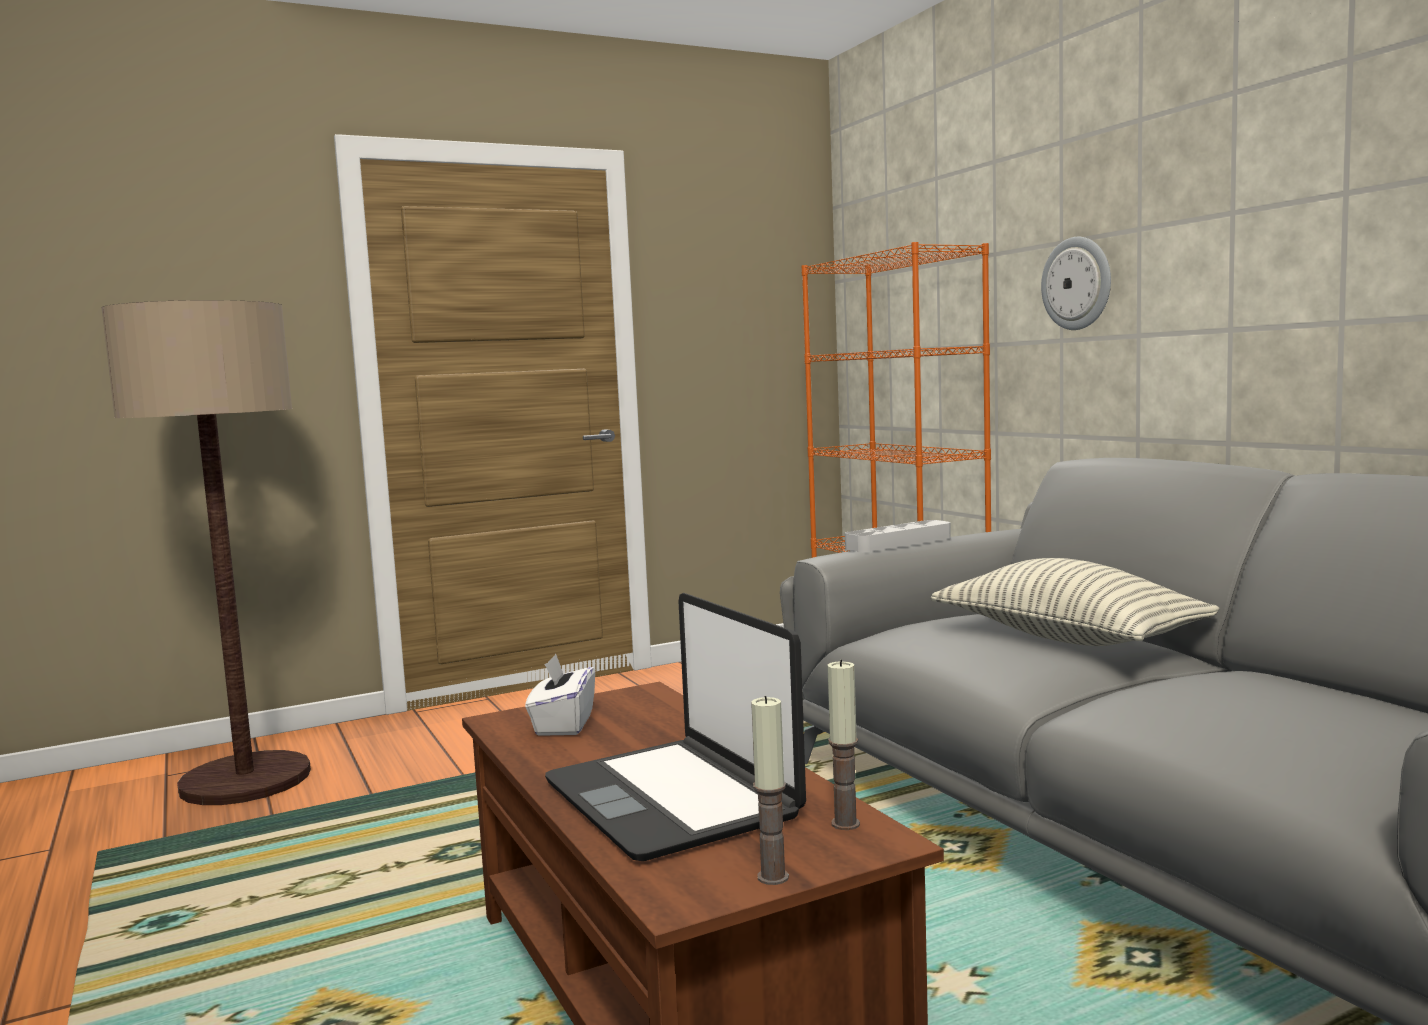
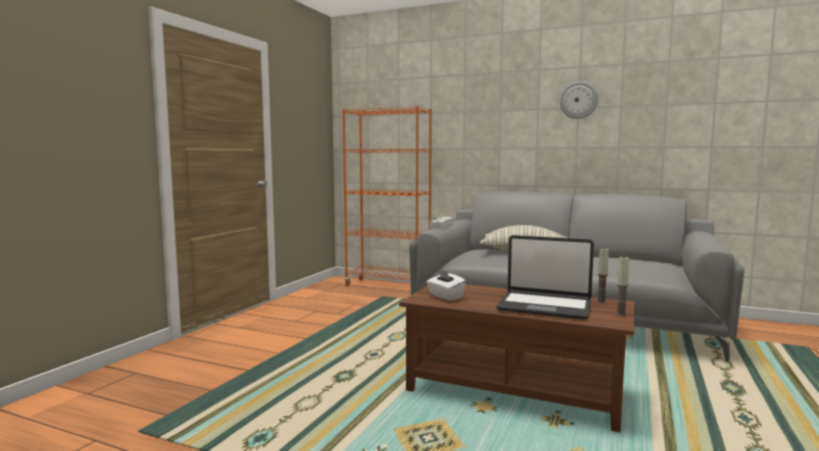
camera: 40 degrees left, 0 degrees up
floor lamp [101,300,311,805] -> none
wall clock [1041,237,1111,330] -> wall clock moved to [560,81,598,119]

